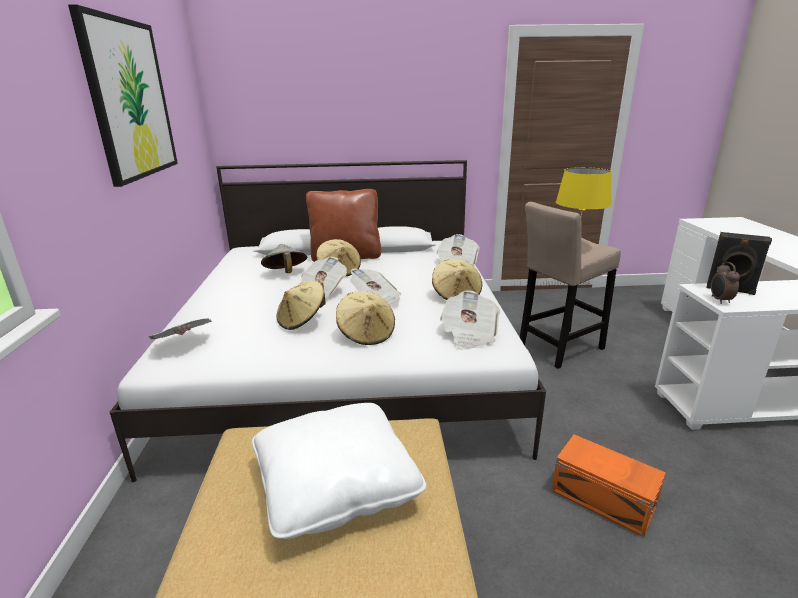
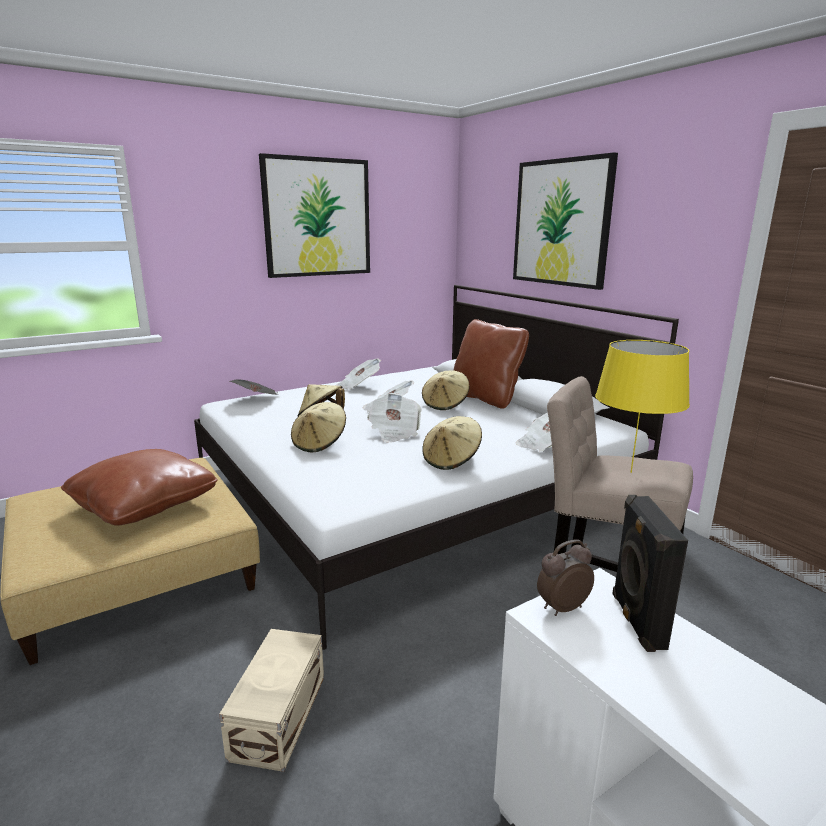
camera: 60 degrees right, 5 degrees down
white pillow [252,403,426,539] -> brown pillow [61,449,218,526]
grey hat [261,244,307,273] -> none
newspaper [440,291,500,350] -> newspaper moved to [336,359,381,389]
orange storage box [552,434,666,537] -> beige storage box [219,629,324,772]
none -> picture [513,152,618,290]

